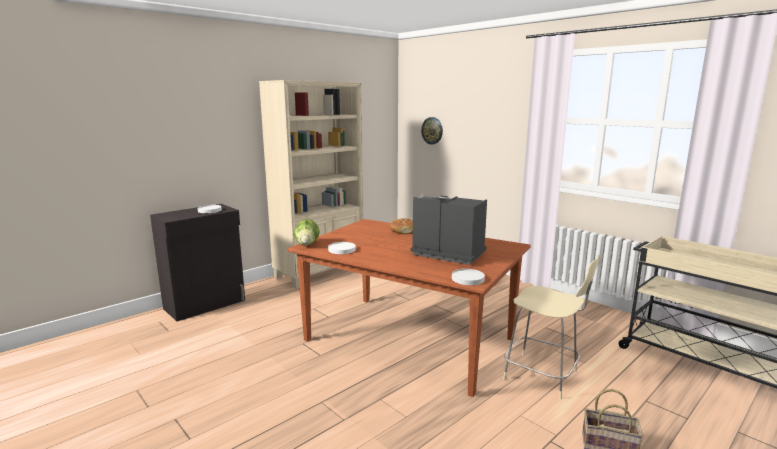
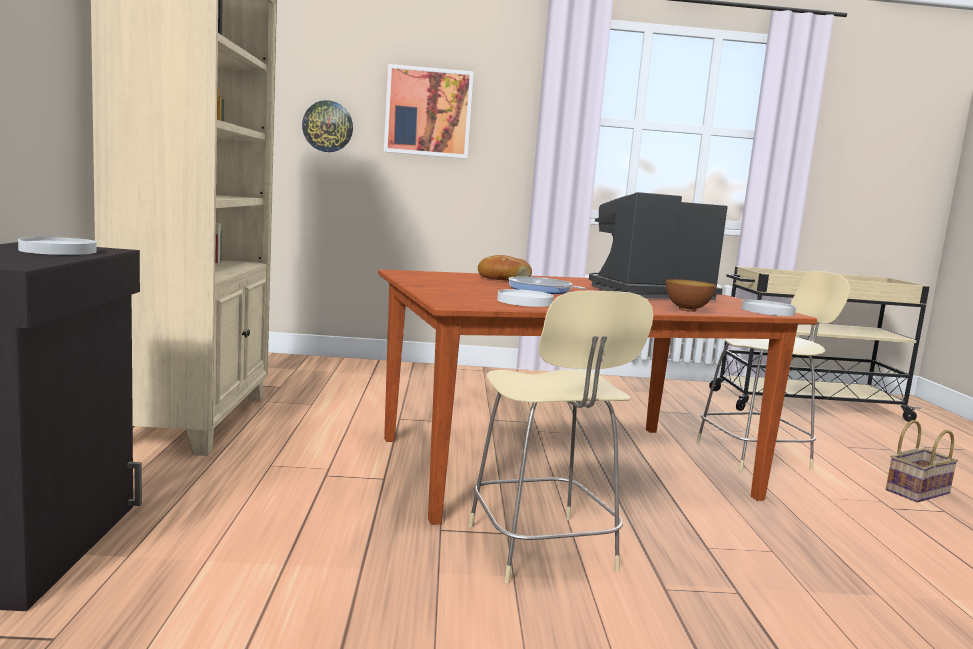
camera: 50 degrees left, 5 degrees down
lettuce [294,219,320,246] -> none
none -> picture [384,64,474,159]
none -> beige chair [468,291,654,583]
none -> frying pan [509,276,586,294]
none -> bowl [666,279,717,312]

